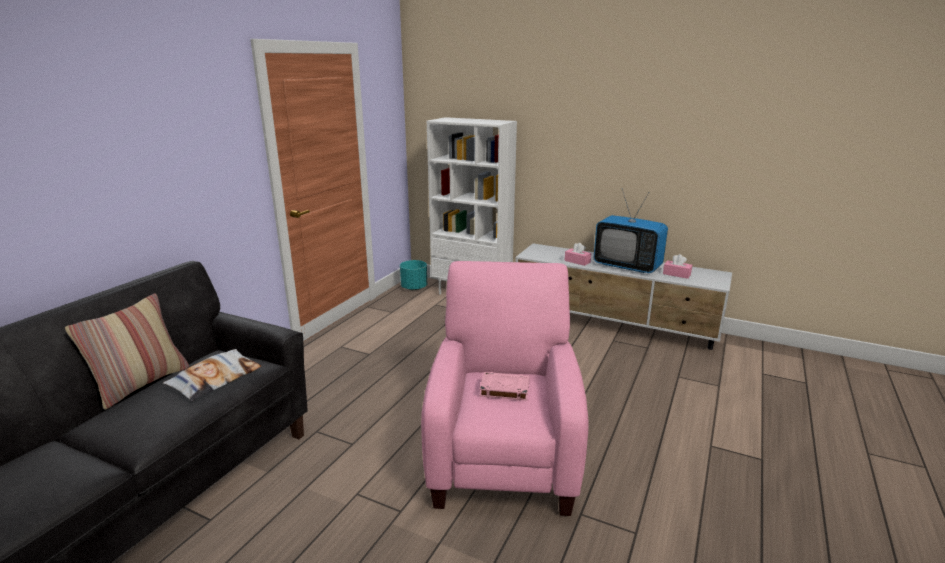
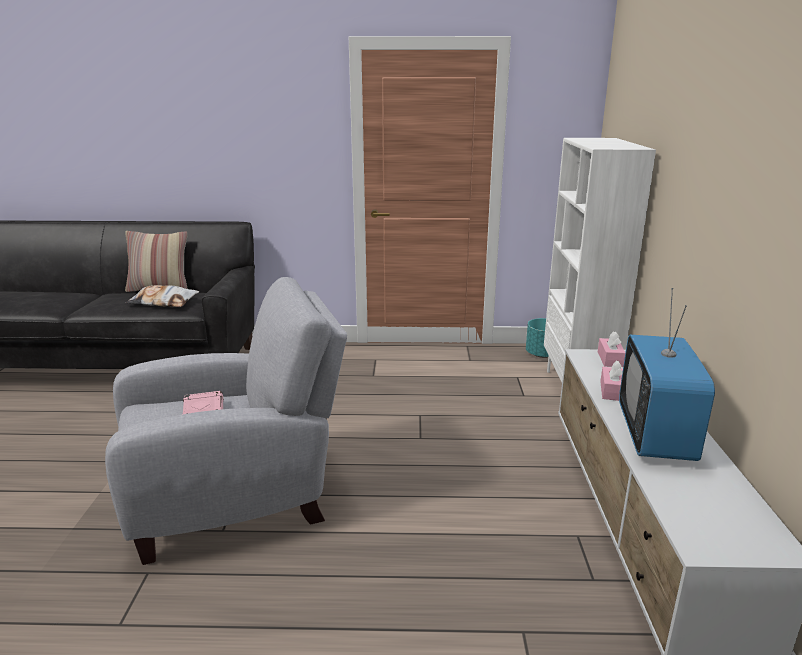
camera: 65 degrees right, 0 degrees up
pink armchair [421,261,589,516] -> grey armchair [105,277,347,565]
pink tissue box [663,254,692,279] -> pink tissue box moved to [598,331,626,367]

